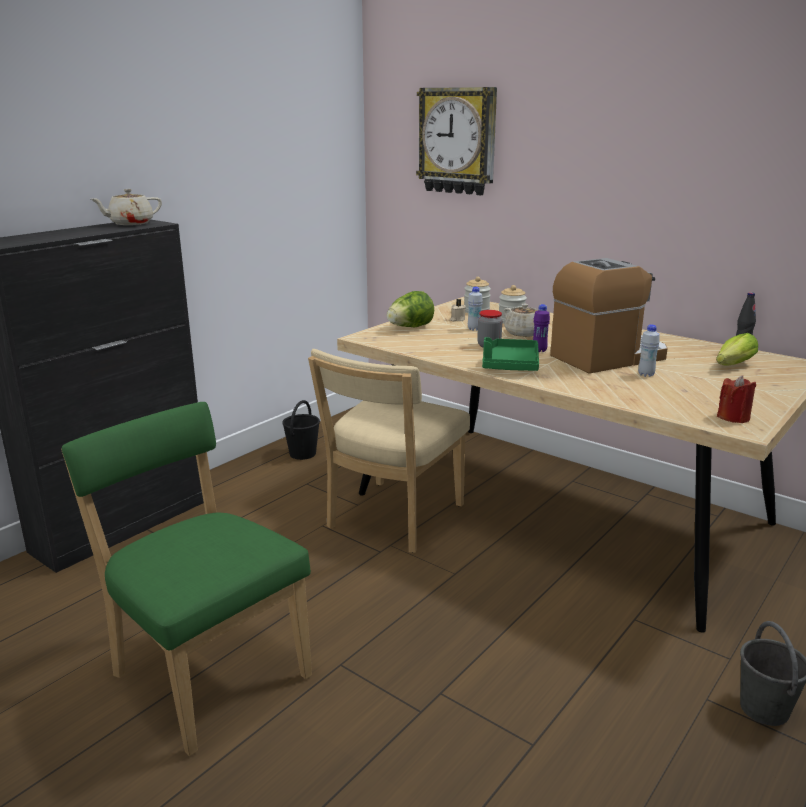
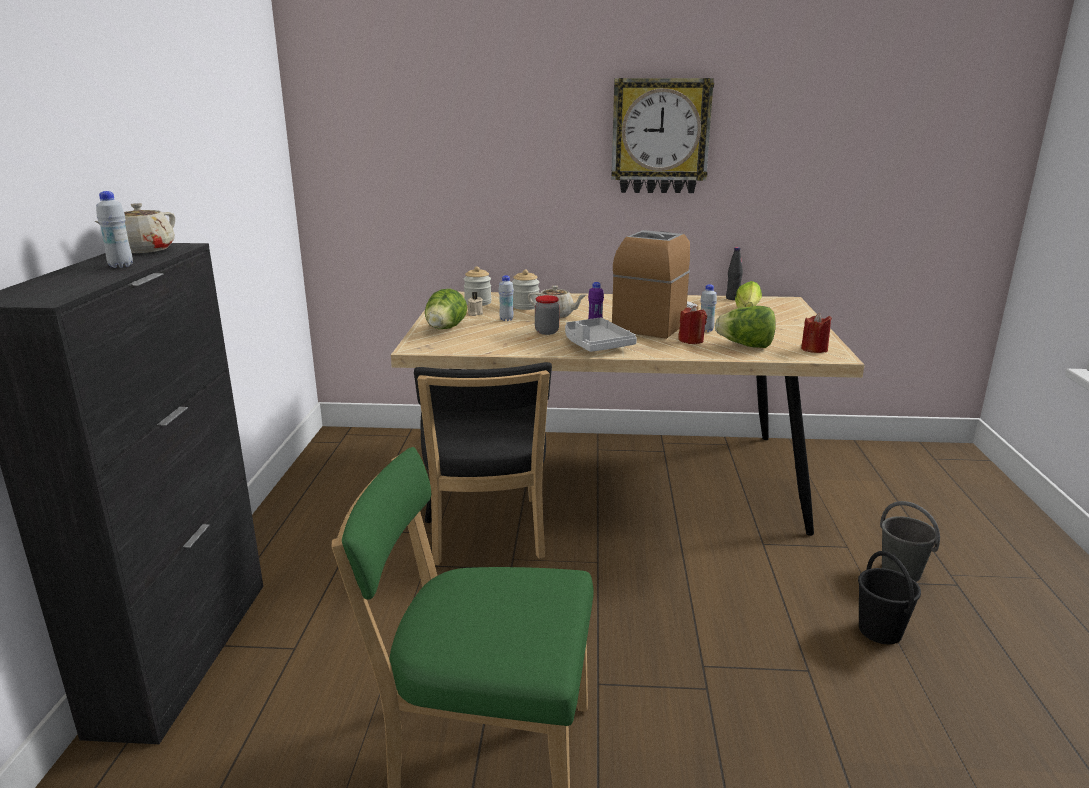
camera: 35 degrees left, 0 degrees up
black bucket [282,400,320,460] -> black bucket moved to [858,551,921,644]
beige chair [308,349,470,553] -> black chair [414,362,552,565]
wall clock [416,87,497,195] -> wall clock moved to [611,78,714,193]
green tray [482,337,539,371] -> grey tray [565,318,637,352]
none -> white bottle [96,191,133,268]
none -> red candle [678,305,707,344]
none -> lettuce [715,306,776,348]

